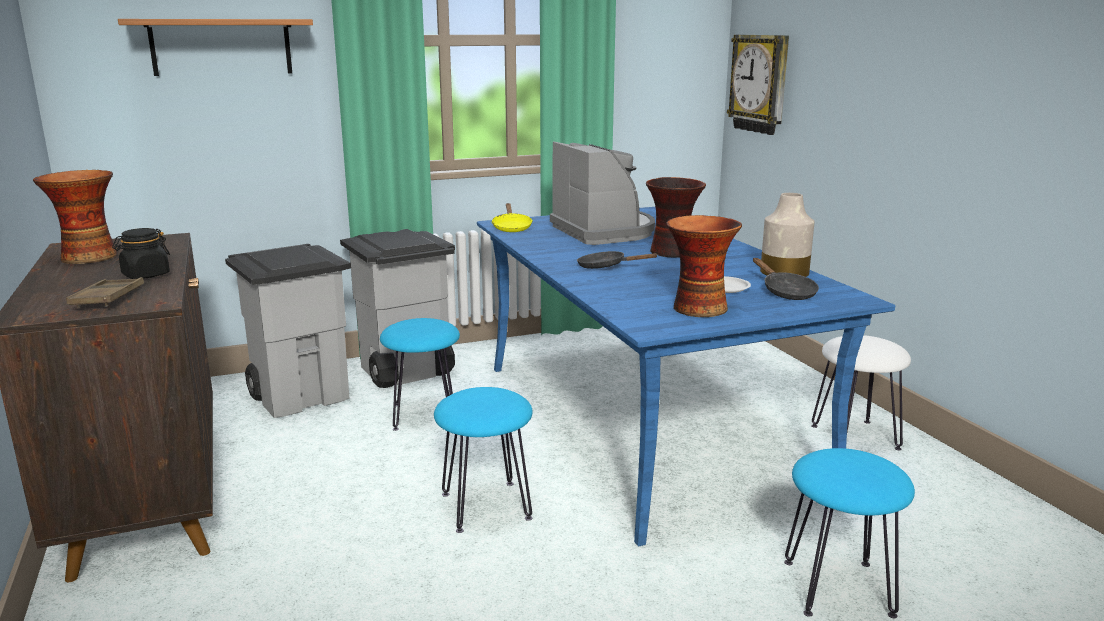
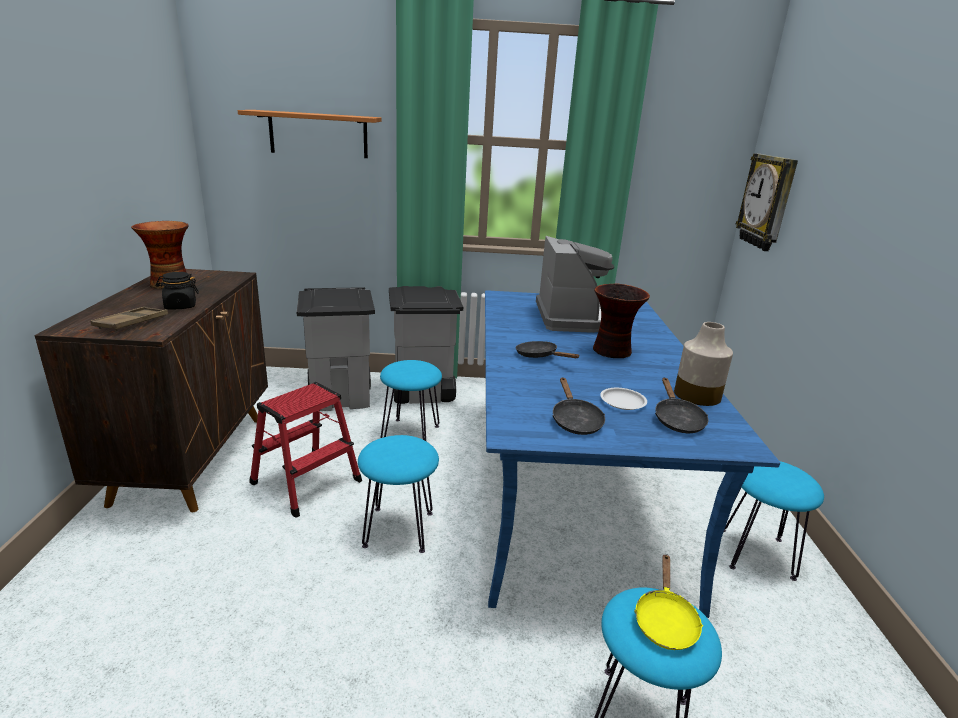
camera: 20 degrees right, 5 degrees up
yellow frying pan [491,203,533,232] -> yellow frying pan moved to [634,554,703,650]
vase [666,215,742,317] -> black frying pan [552,377,605,435]
white stool [811,335,911,450] -> turquoise stool [724,461,824,581]
none -> red step ladder [249,382,362,518]

